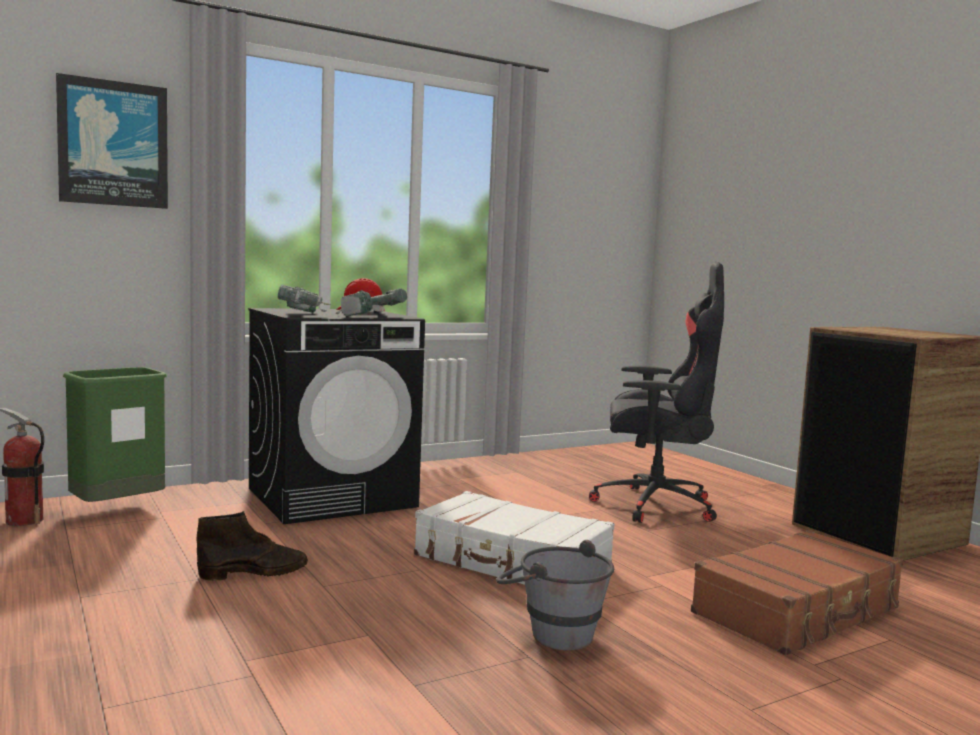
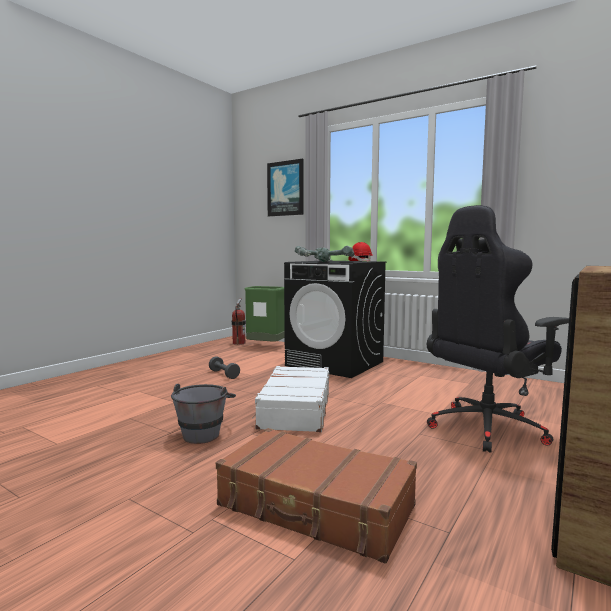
camera: 65 degrees right, 0 degrees up
brown boot [196,511,308,581] -> grey dumbbell [209,356,240,379]
black office chair [589,261,724,523] -> black office chair turned 75 degrees clockwise [427,205,569,453]

